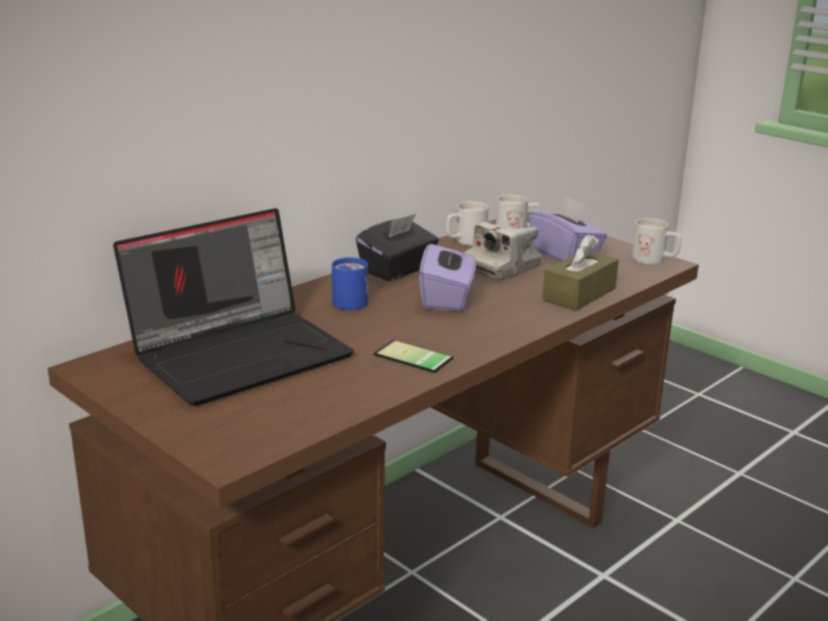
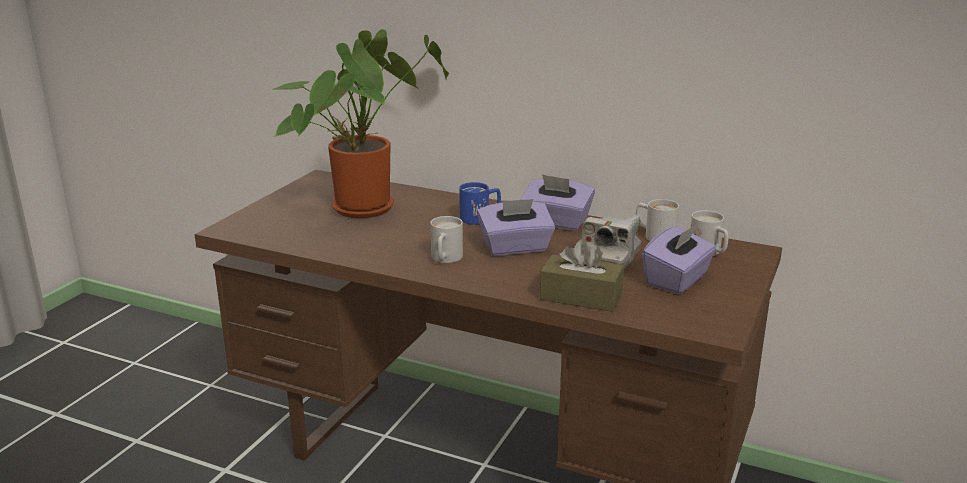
camera: 70 degrees right, 0 degrees up
laptop [113,208,354,406] -> potted plant [274,29,449,218]
black tissue box [356,214,439,281] -> purple tissue box [521,174,595,231]
phone [374,339,453,373] -> none
camera [464,222,542,280] -> camera turned 90 degrees counterclockwise [581,215,641,270]
white mug [632,218,681,264] -> white mug moved to [430,216,463,263]

